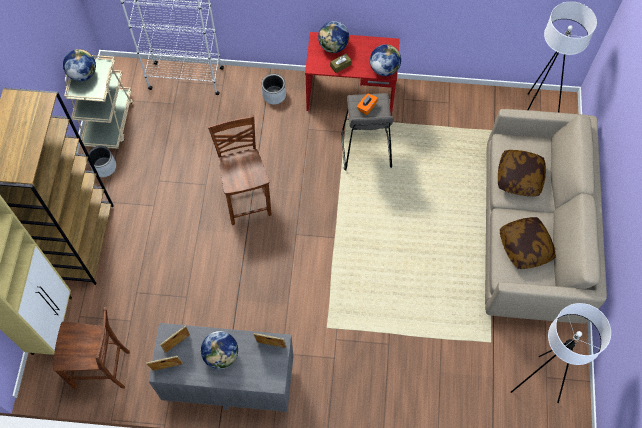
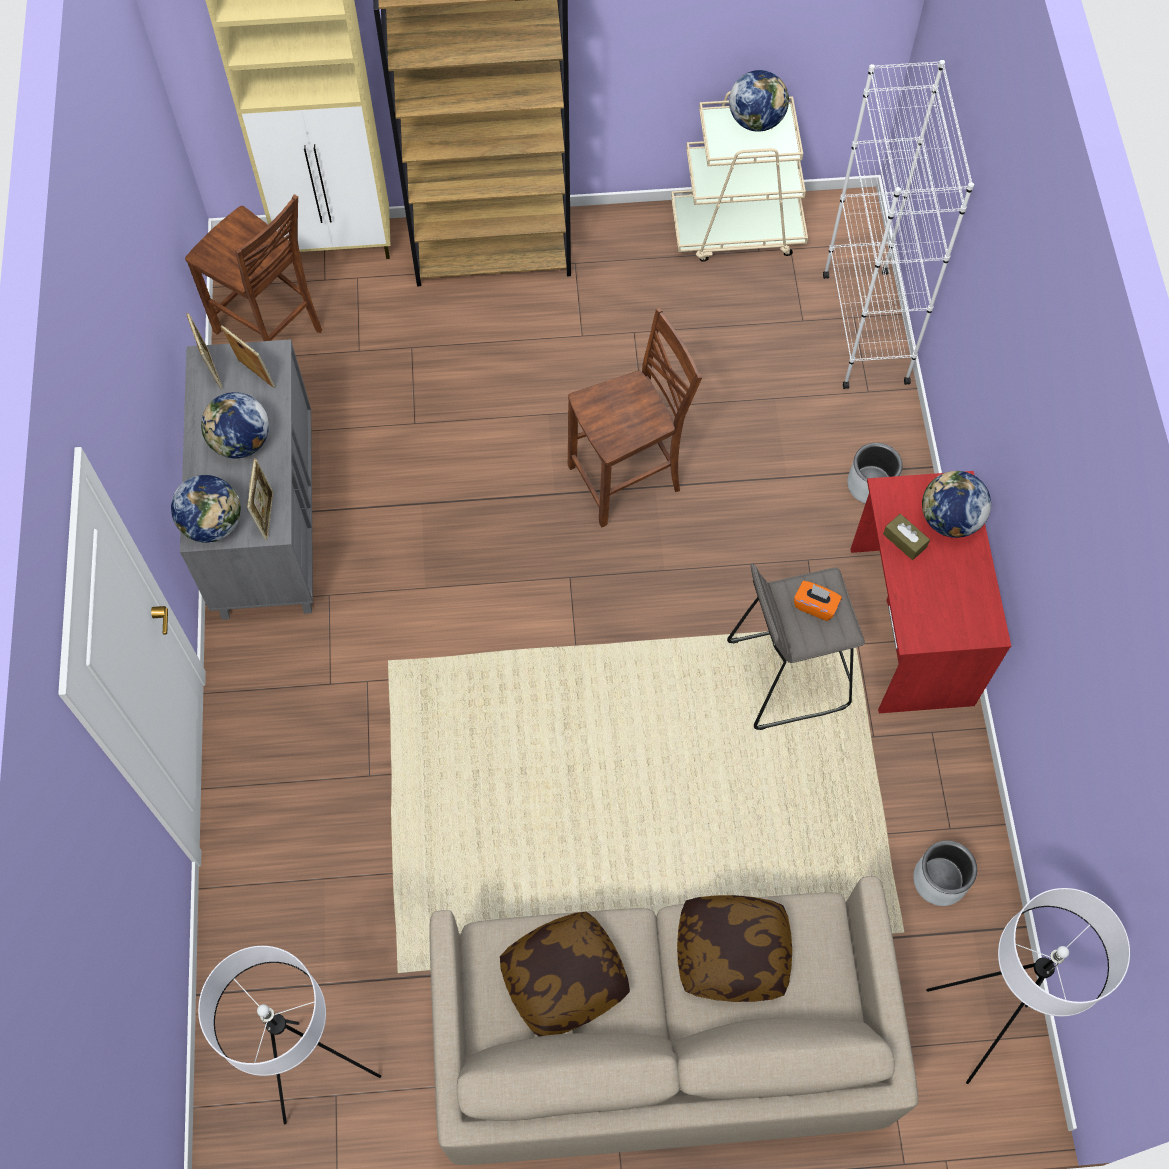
camera: 80 degrees right, 0 degrees up
brown chair [53,307,130,389] -> brown chair turned 45 degrees counterclockwise [185,194,322,341]
grey planter [88,146,116,177] -> grey planter moved to [913,841,977,906]
globe [370,44,401,76] -> globe moved to [171,475,241,543]

